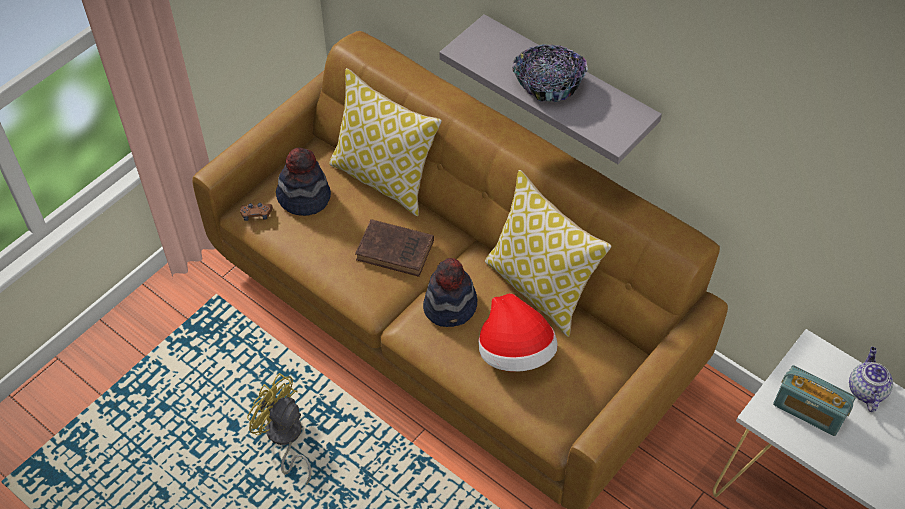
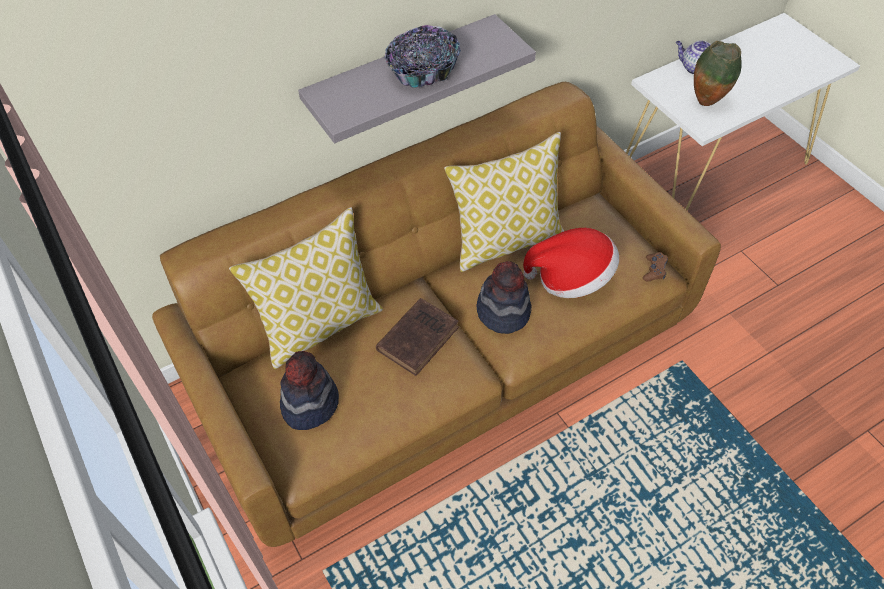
camera: 70 degrees left, 0 degrees up
brown game controller [240,203,273,221] -> brown game controller moved to [643,252,668,282]
yellow fan [247,373,311,485] -> none
radio [773,365,856,436] -> vase [694,41,742,106]

